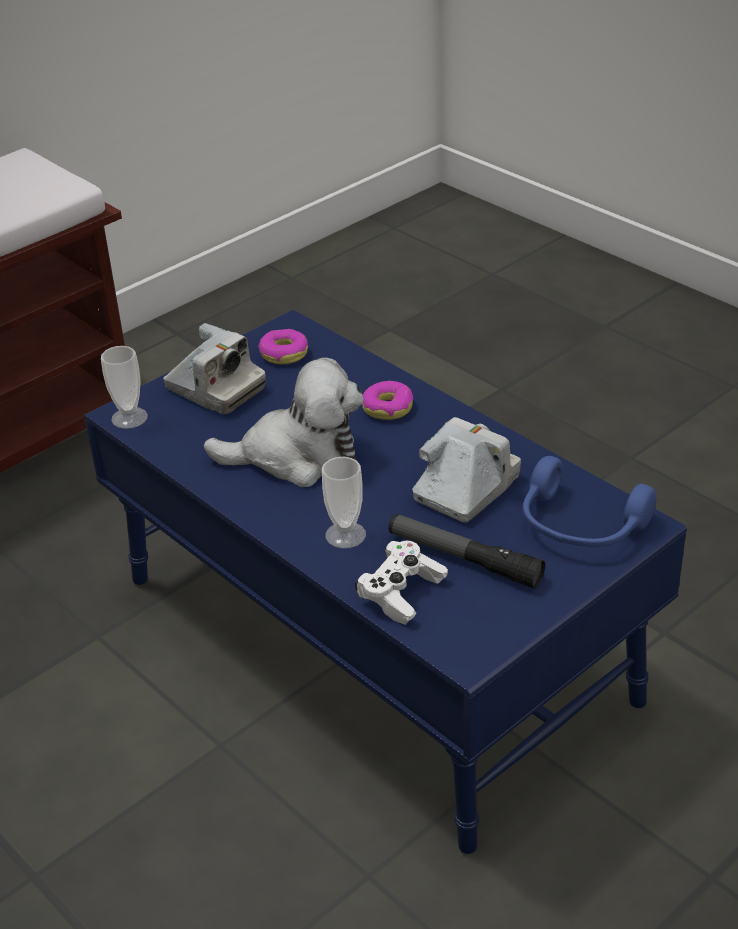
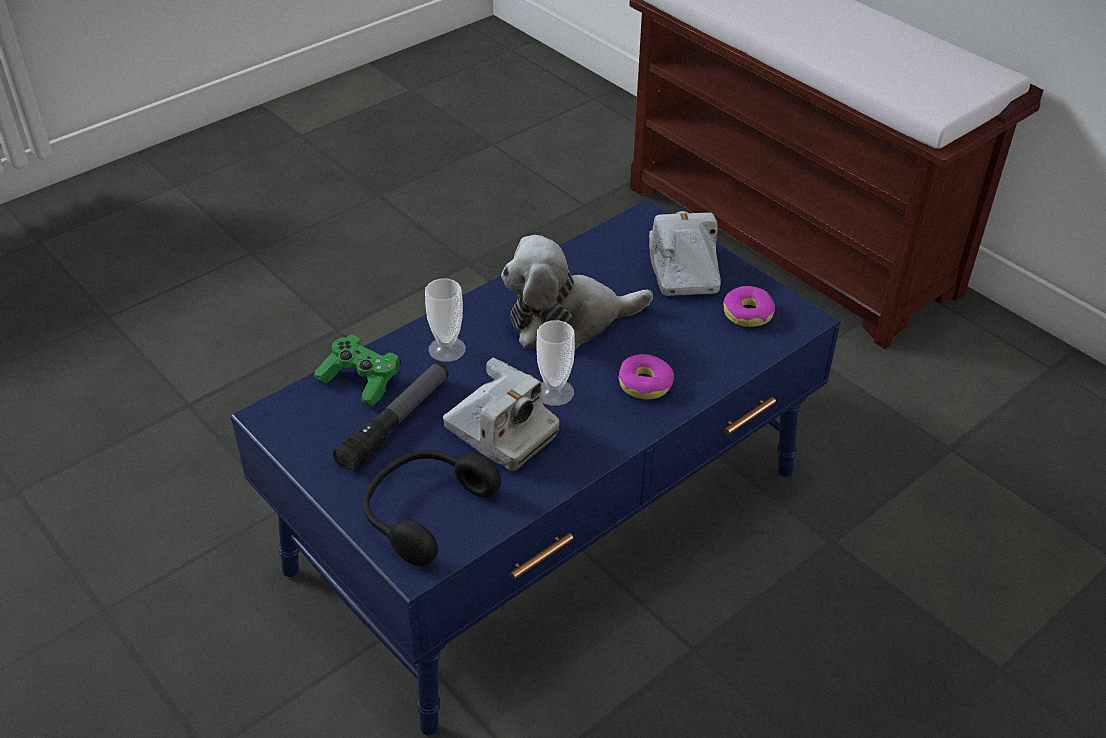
camera: 90 degrees right, 5 degrees up
cup [101,346,148,429] -> cup moved to [536,320,575,406]
camera [163,323,266,415] -> camera turned 135 degrees clockwise [649,211,721,296]
plush toy [204,357,364,487] -> plush toy turned 75 degrees clockwise [501,235,653,349]
white game controller [355,541,448,625] -> green game controller [314,335,401,406]
blue headphones [523,456,657,547] -> black headphones [363,450,501,566]

